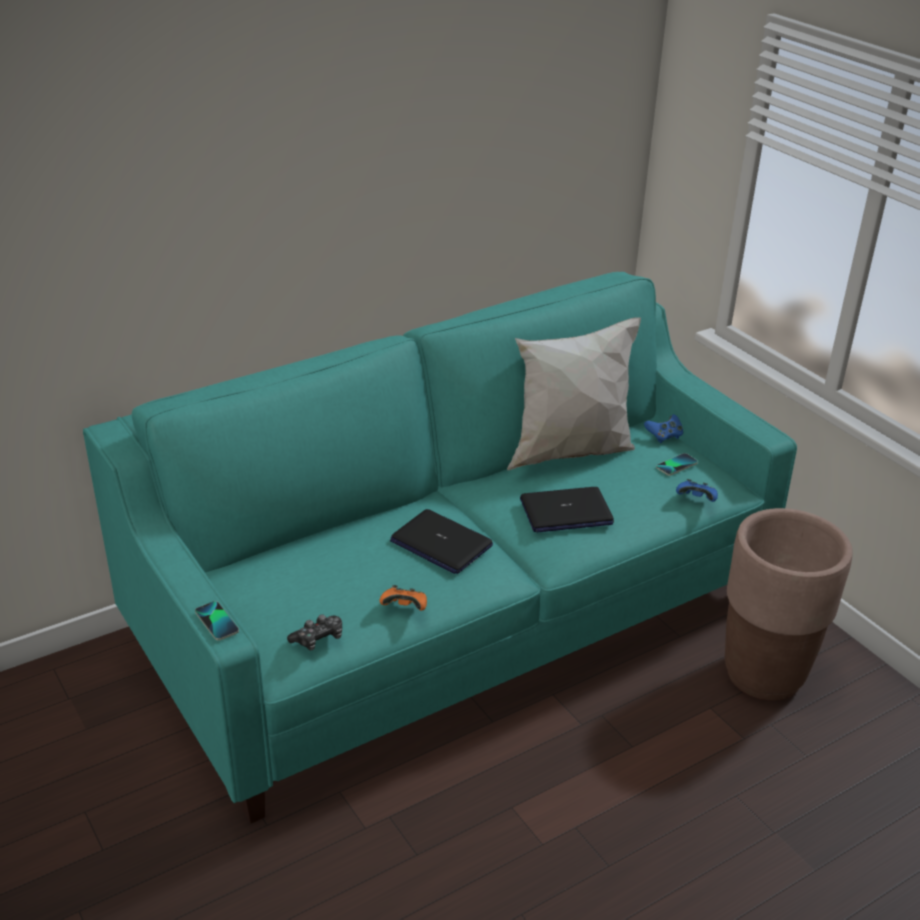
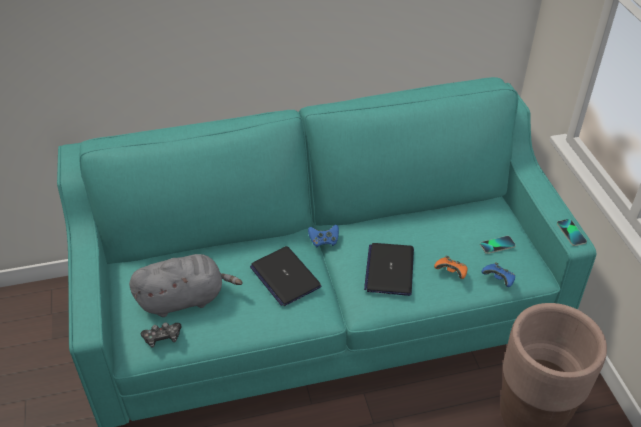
camera: 20 degrees right, 10 degrees up
phone [195,601,239,641] -> phone moved to [557,219,587,246]
orange game controller [379,585,427,611] -> orange game controller moved to [434,256,467,279]
white pillow [507,317,641,470] -> none
laptop [520,487,614,532] -> laptop turned 90 degrees clockwise [364,243,414,296]
blue game controller [644,414,683,443] -> blue game controller moved to [308,225,339,247]
none -> grey plush toy [129,254,243,317]

